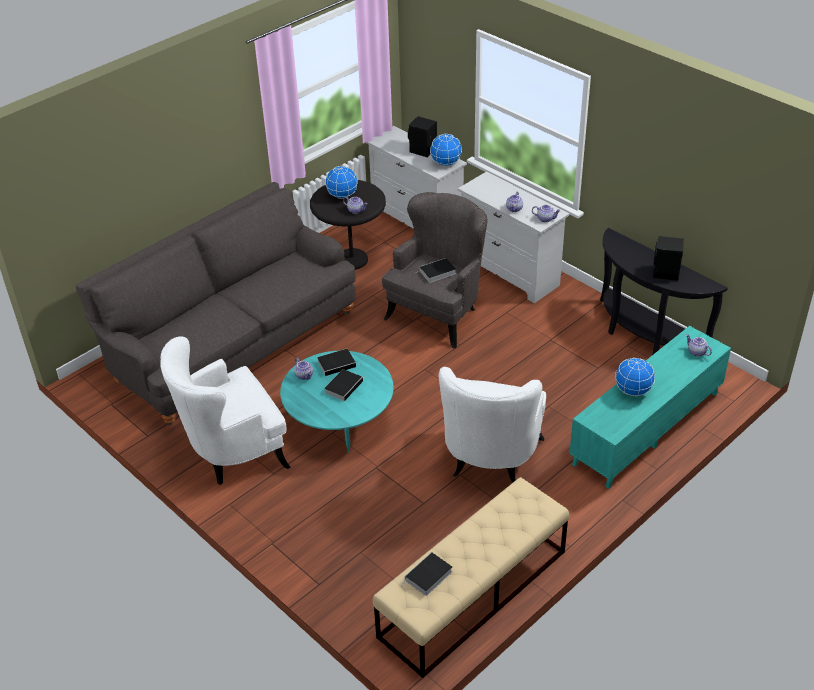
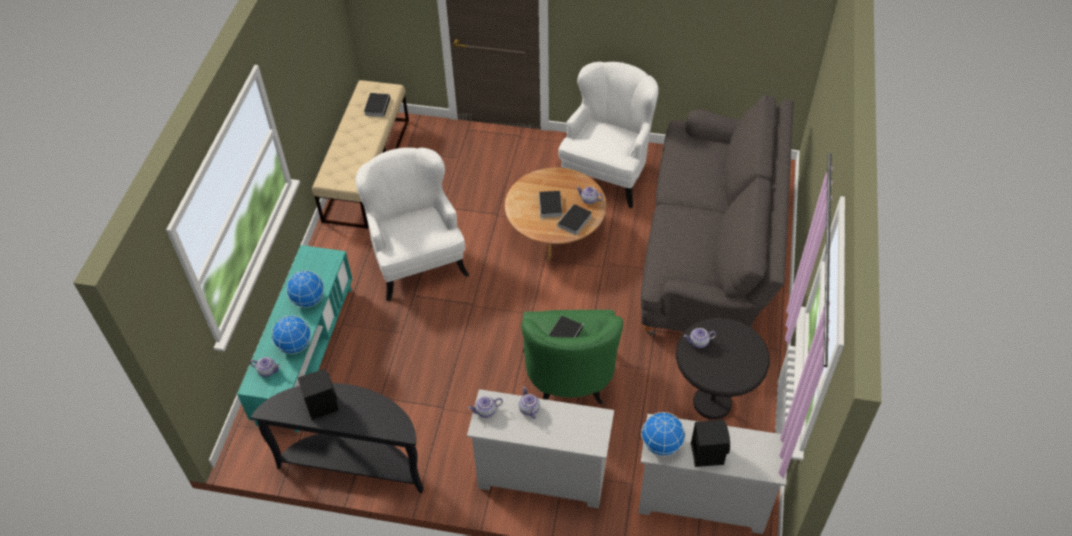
camera: 145 degrees right, 10 degrees up
turquoise coffee table [280,351,394,453] -> brown coffee table [505,168,606,262]
globe [325,166,358,199] -> globe moved to [272,315,311,354]
grey armchair [382,192,488,349] -> green armchair [521,310,623,404]

